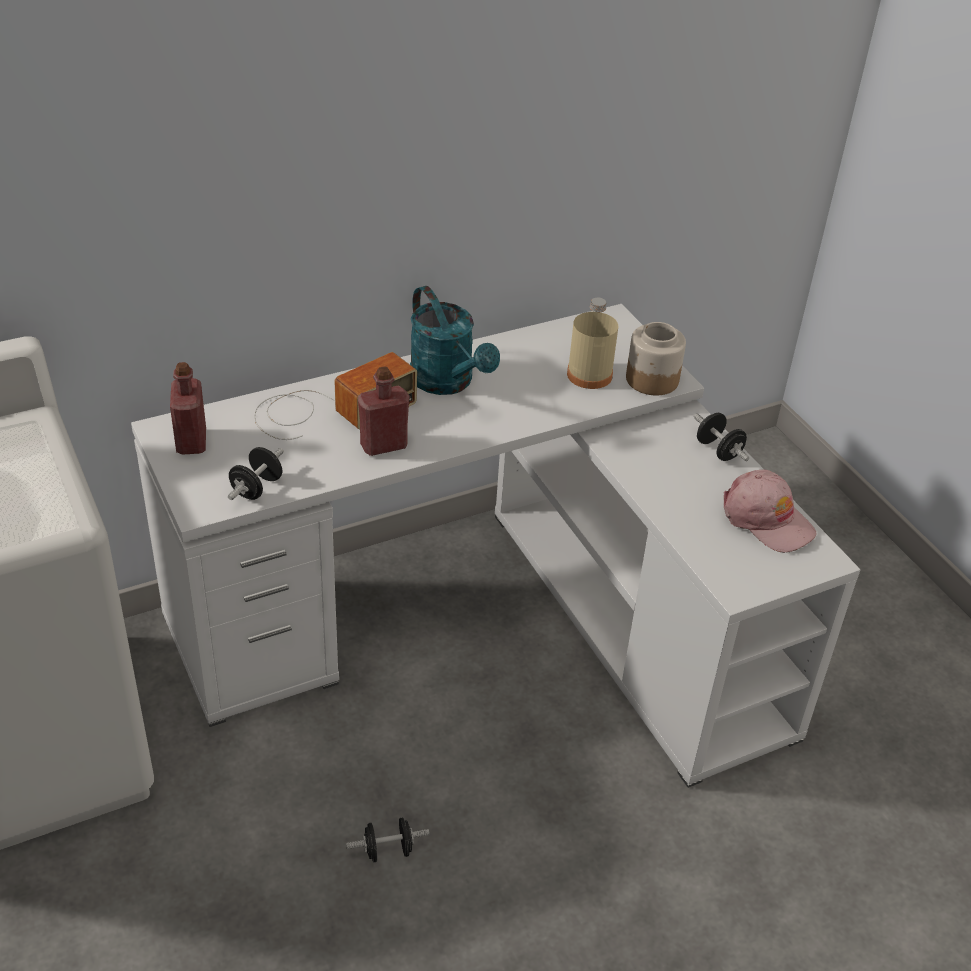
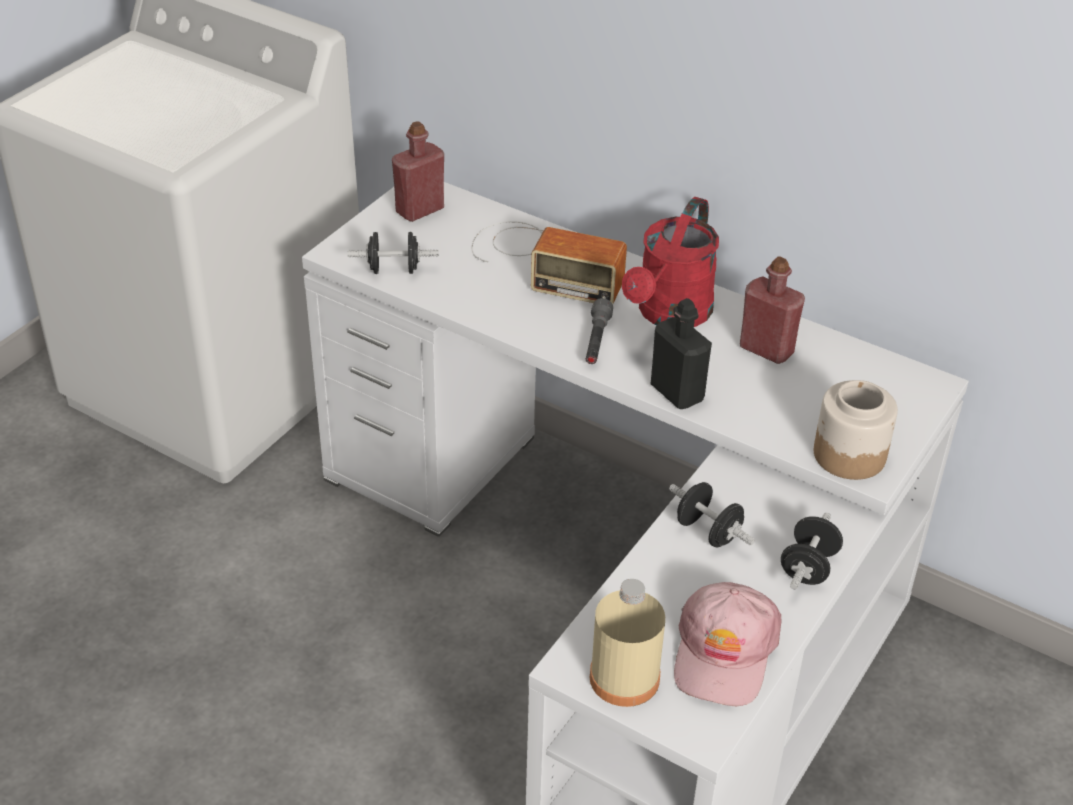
camera: 60 degrees right, 0 degrees up
black dumbbell [346,817,430,862] -> black dumbbell moved to [669,482,755,547]
red bottle [358,366,409,456] -> red bottle moved to [740,256,805,364]
turquoise watering can [410,286,500,395] -> red watering can [622,197,719,327]
beige bottle [567,298,618,389] -> beige bottle moved to [590,579,665,707]
none -> grey flashlight [586,298,613,364]
none -> black bottle [651,298,712,409]

